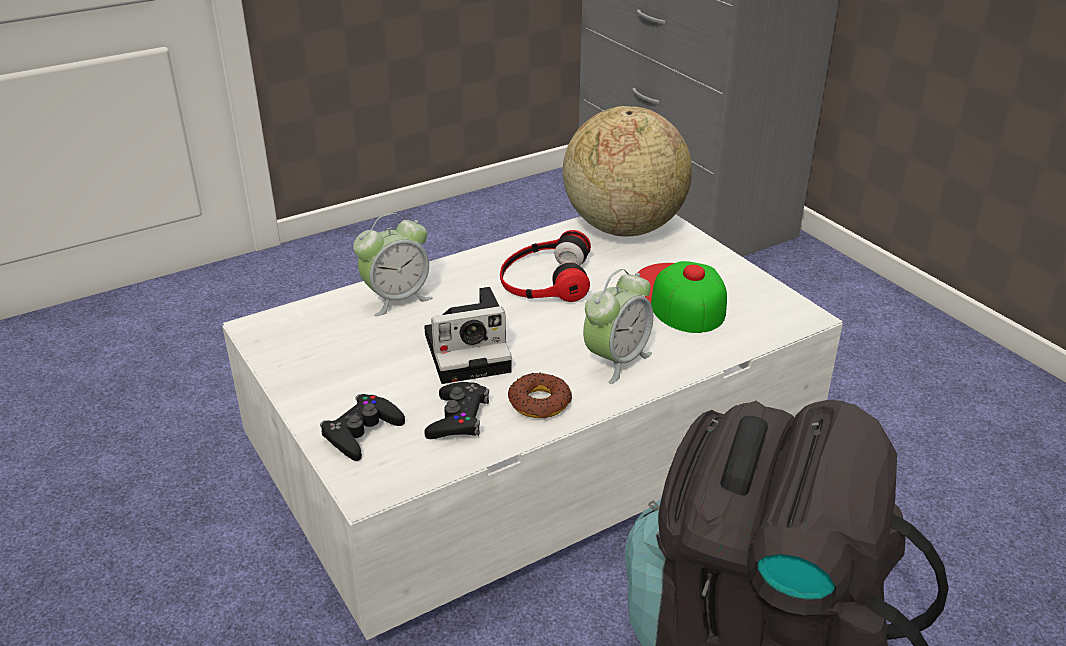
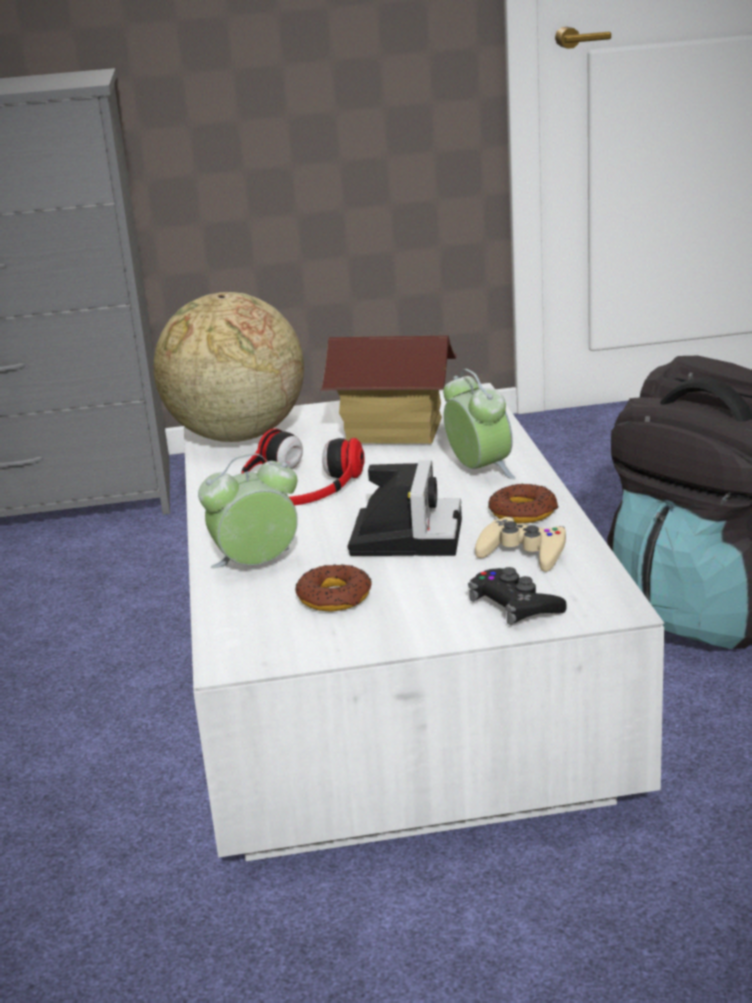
camera: 65 degrees left, 10 degrees down
alarm clock [353,213,433,316] -> alarm clock turned 105 degrees counterclockwise [198,453,298,568]
black game controller [424,382,489,439] -> beige game controller [475,517,566,572]
cap [638,261,727,333] -> toy house [321,335,456,444]
none -> donut [295,564,372,612]

